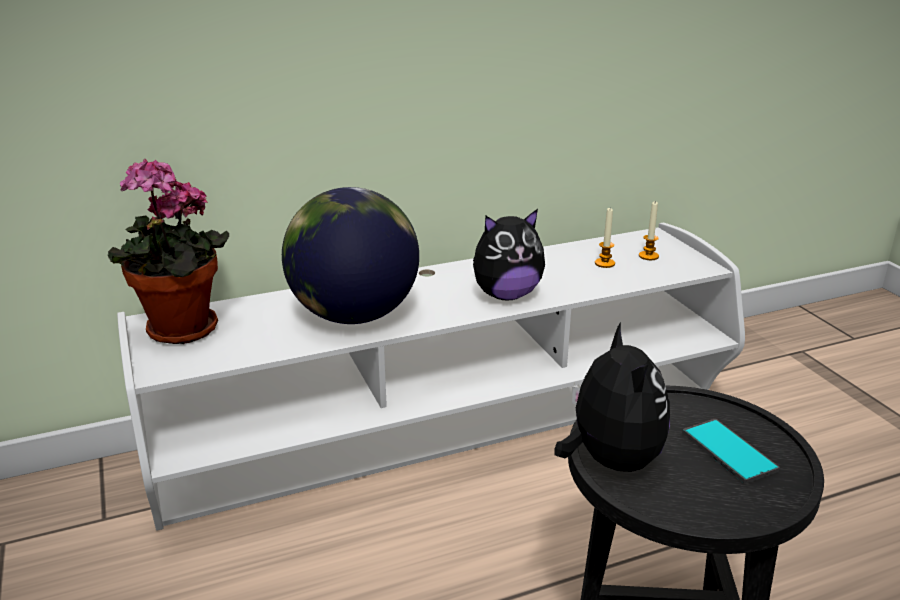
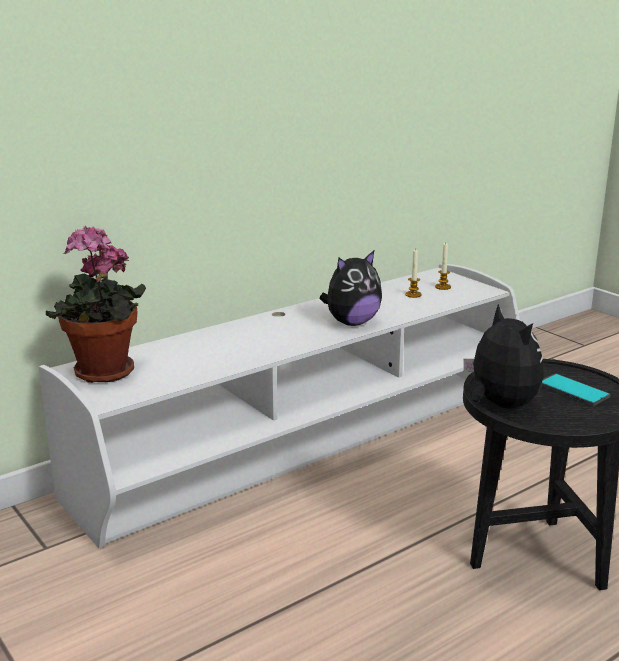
camera: 15 degrees left, 5 degrees down
globe [282,187,419,324] -> none

